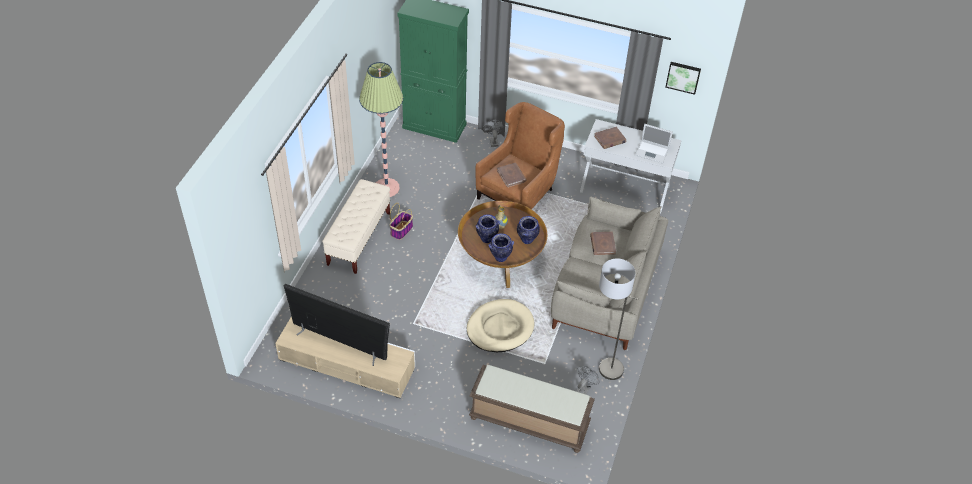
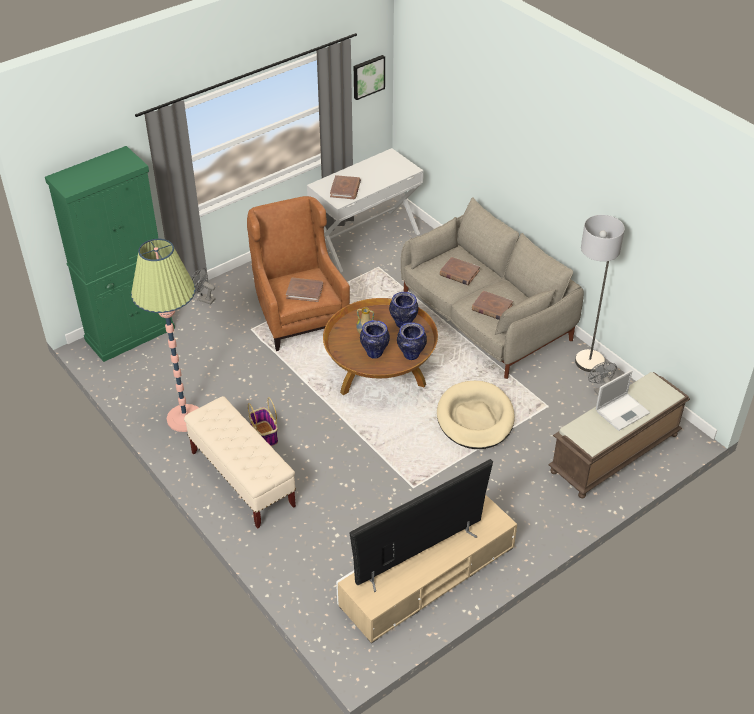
camera: 55 degrees left, 5 degrees down
laptop [635,124,673,164] -> laptop moved to [596,370,650,431]
none -> brown book [472,291,513,320]

